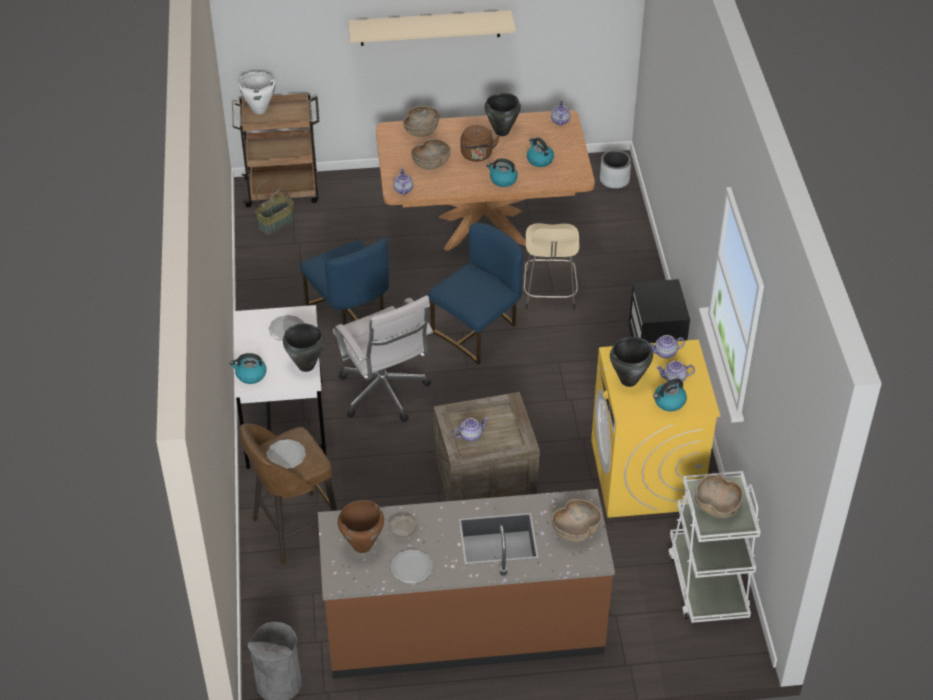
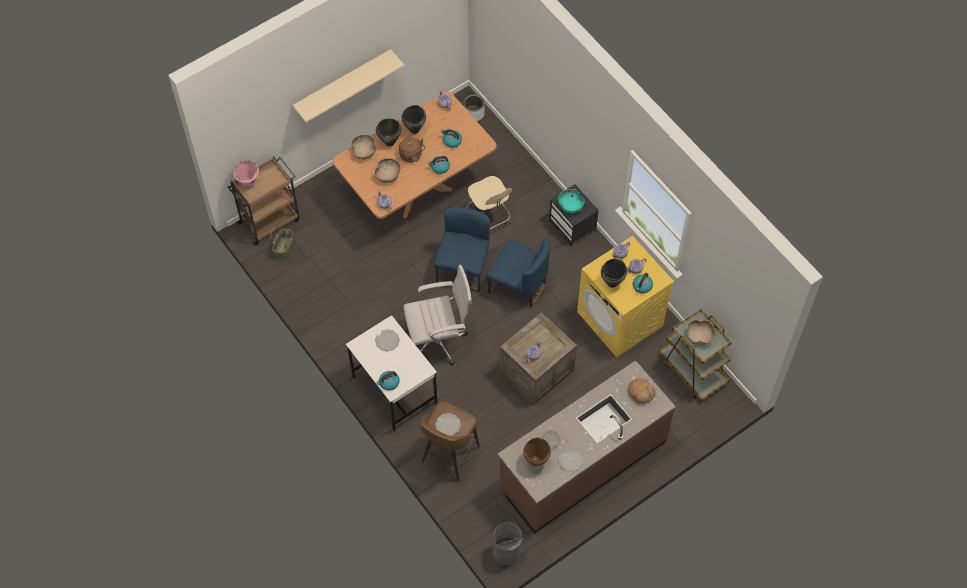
camera: 30 degrees left, 15 degrees up
white cooking pot [239,72,275,114] -> pink cooking pot [233,160,259,189]
black cooking pot [283,323,325,372] -> black cooking pot moved to [376,118,402,146]
blue chair [300,237,389,325] -> blue chair moved to [487,239,550,307]
white office chair [333,295,433,422] -> white office chair turned 45 degrees counterclockwise [404,265,472,366]
brown bowl [552,499,602,542] -> bread [628,378,656,404]
white cart [669,471,761,623] -> brown cart [659,309,732,401]
none -> turquoise bowl [558,189,585,213]

